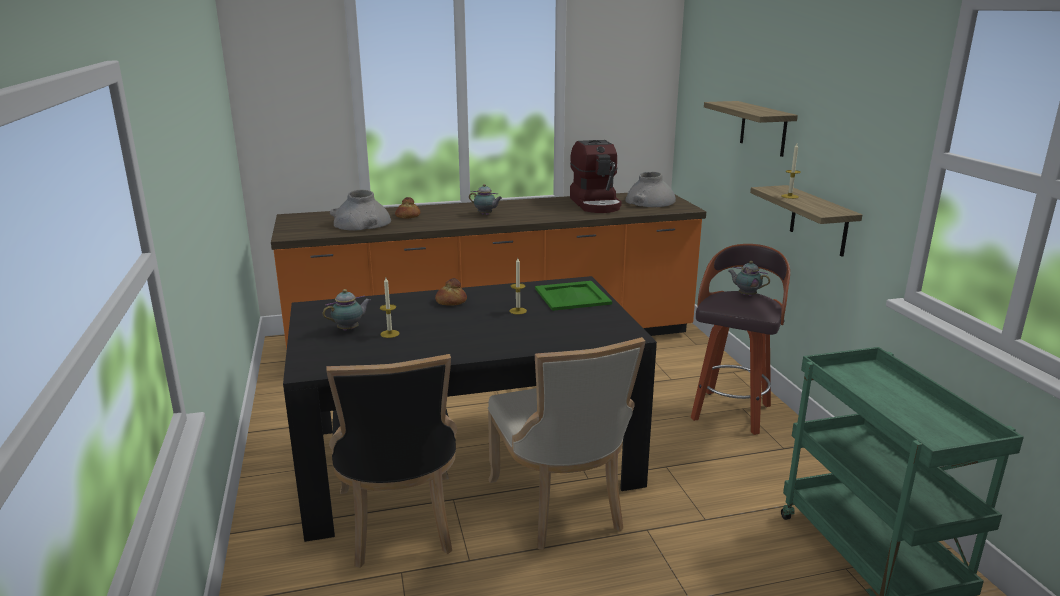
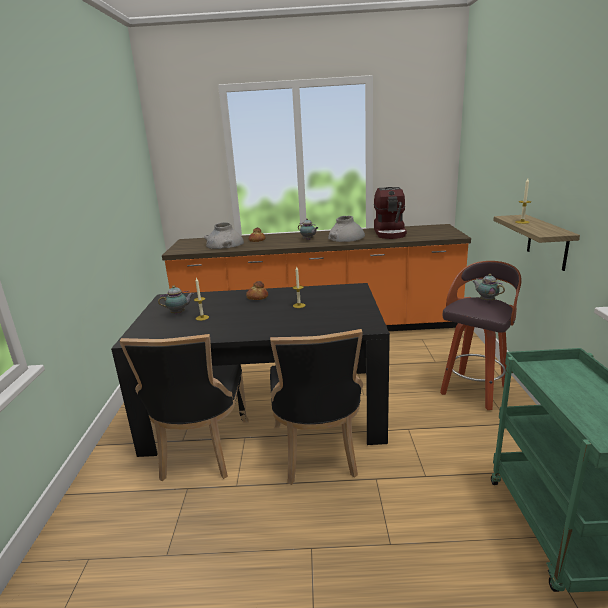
camera: 15 degrees right, 0 degrees up
beige chair [488,337,646,550] -> black chair [270,329,363,485]
green tray [535,281,612,311] -> none
grey vase [625,172,676,207] -> grey vase moved to [328,216,365,242]
shelf [704,101,798,157] -> none

